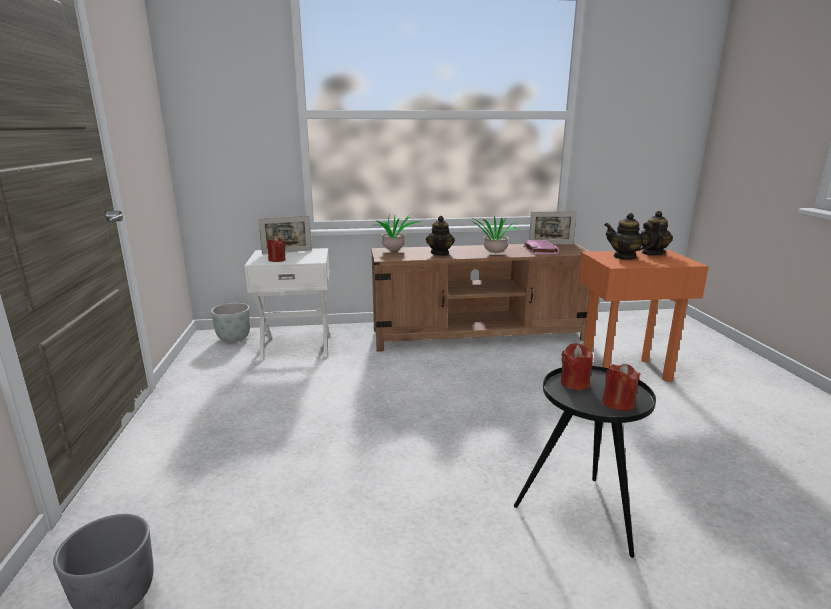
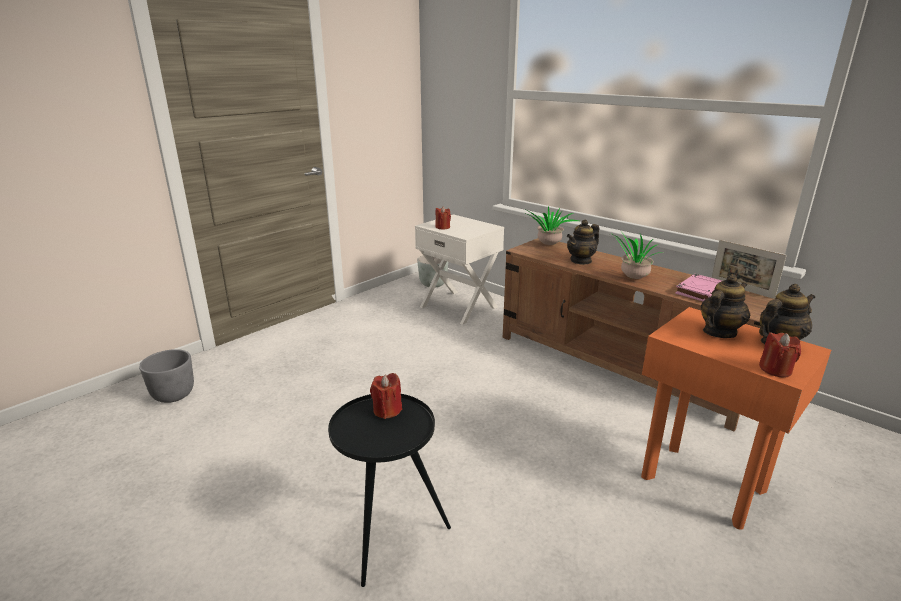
camera: 50 degrees right, 5 degrees up
picture frame [258,216,312,254] -> none
red candle [602,364,640,411] -> red candle moved to [759,332,801,378]
teapot [604,213,654,260] -> teapot turned 60 degrees clockwise [701,274,750,338]

